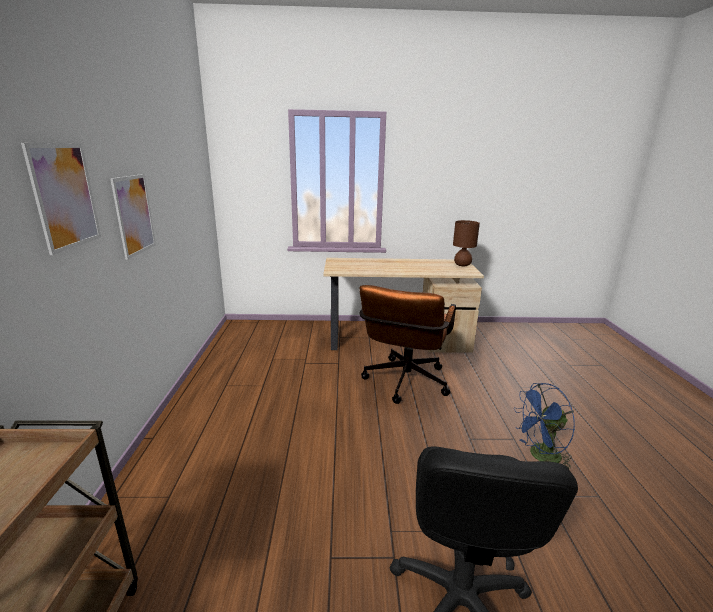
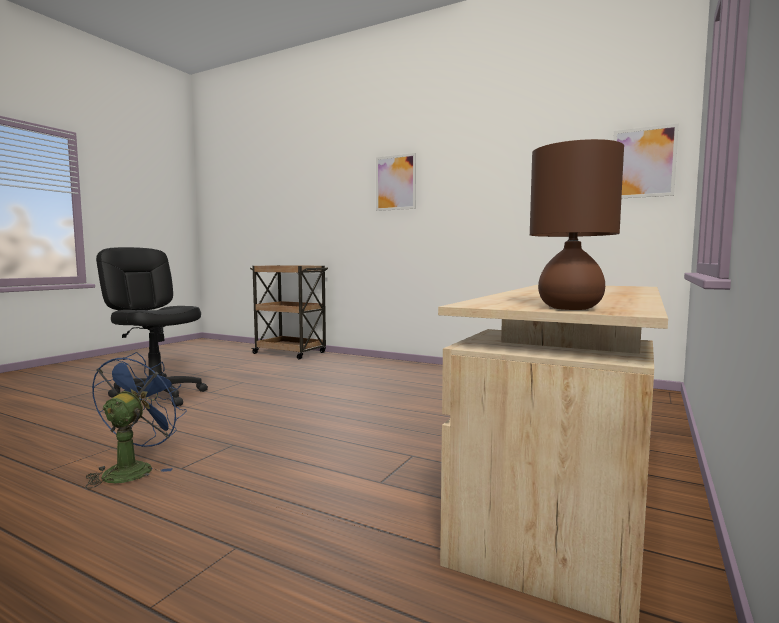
camera: 120 degrees right, 15 degrees down
picture [110,174,156,260] -> picture moved to [613,123,679,198]
brown office chair [359,285,456,404] -> none

